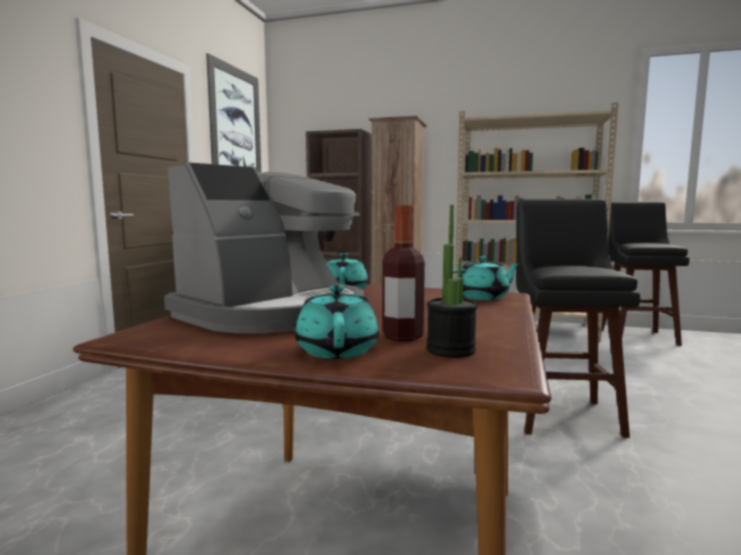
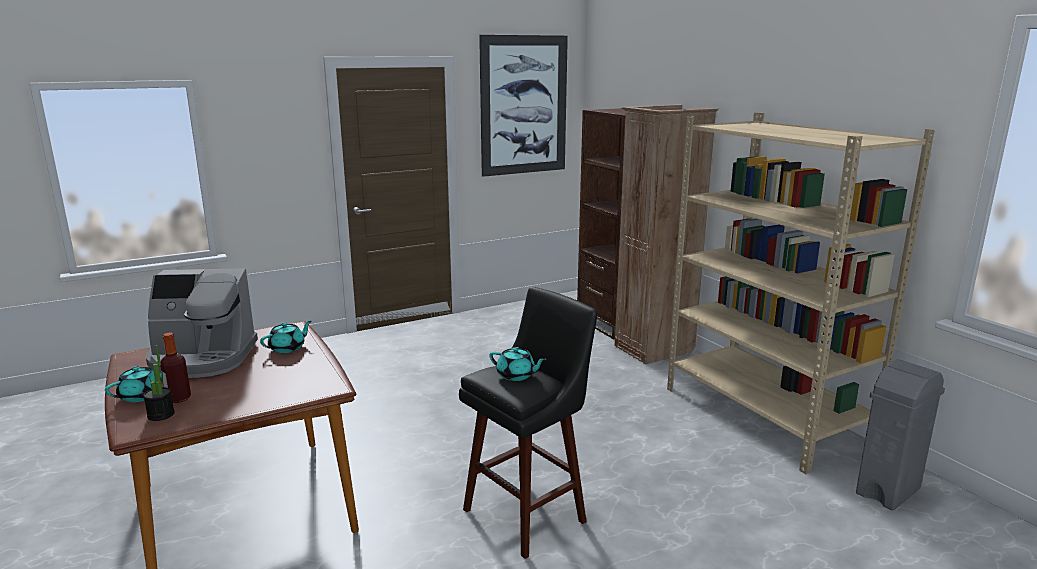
camera: 45 degrees right, 10 degrees up
turquoise teapot [453,256,521,300] -> turquoise teapot moved to [489,347,547,381]
black stool [599,202,689,346] -> grey trash can [856,360,945,511]

